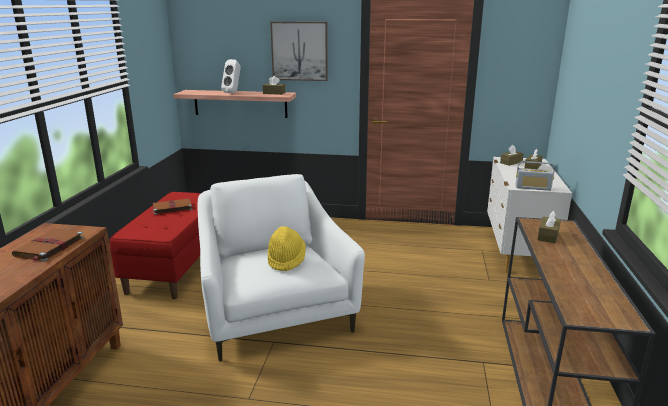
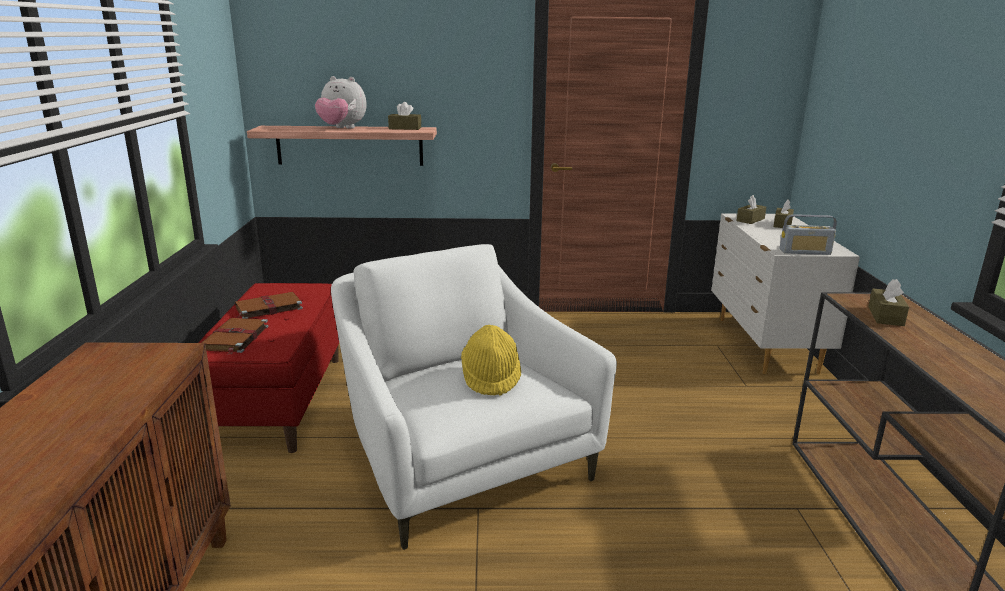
camera: 10 degrees left, 0 degrees up
brown book [12,229,84,263] -> brown book moved to [201,318,269,355]
white speaker [221,59,241,93] -> plush toy [315,76,367,129]
picture [270,22,328,81] -> none

